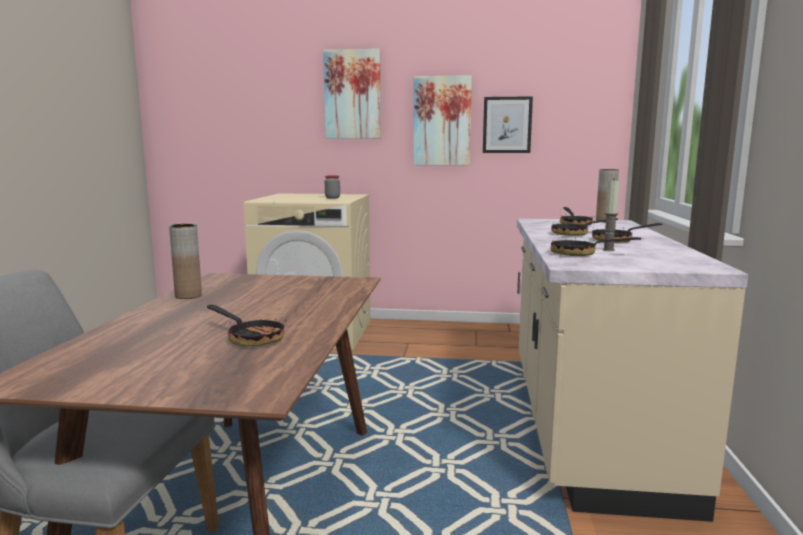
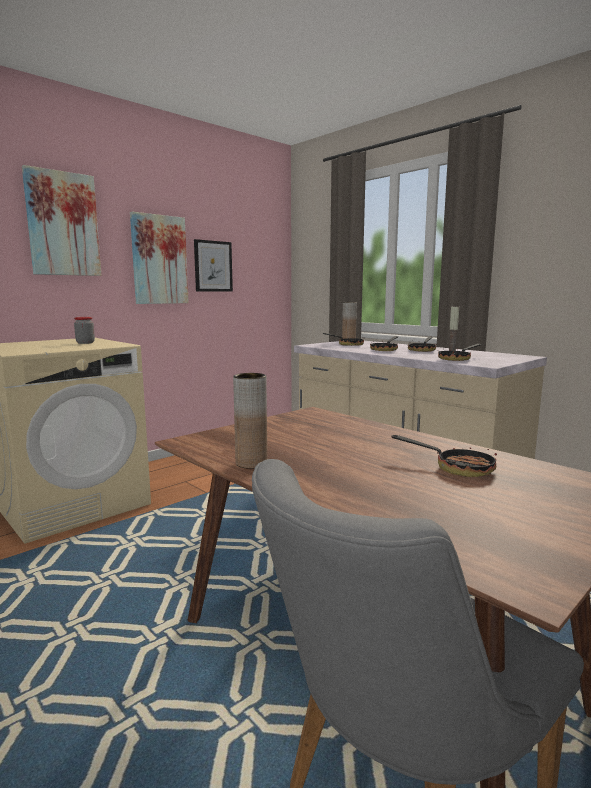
camera: 50 degrees left, 0 degrees up
frying pan [207,305,286,347] -> frying pan turned 45 degrees clockwise [391,435,498,477]

